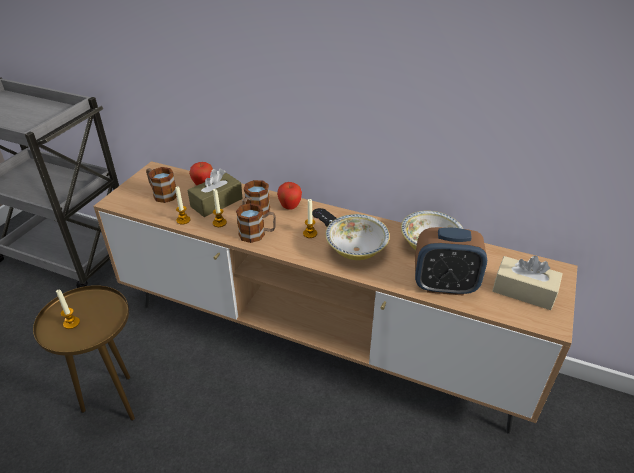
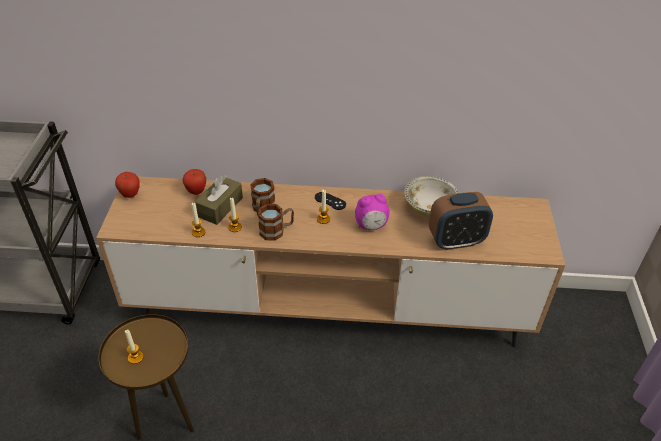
camera: 20 degrees left, 5 degrees up
mug [146,167,177,203] -> none
apple [277,182,302,210] -> apple moved to [115,172,140,198]
bowl [325,214,390,260] -> alarm clock [355,194,390,230]
beige tissue box [492,256,563,310] -> none

